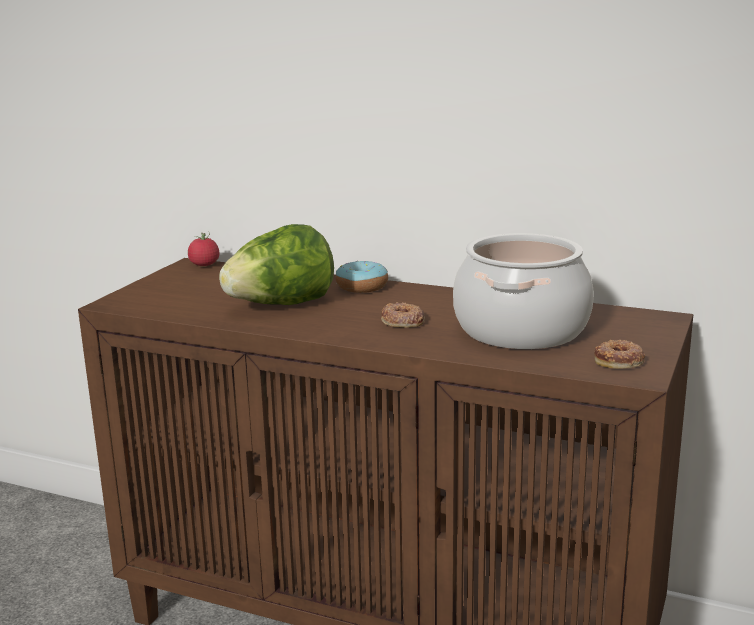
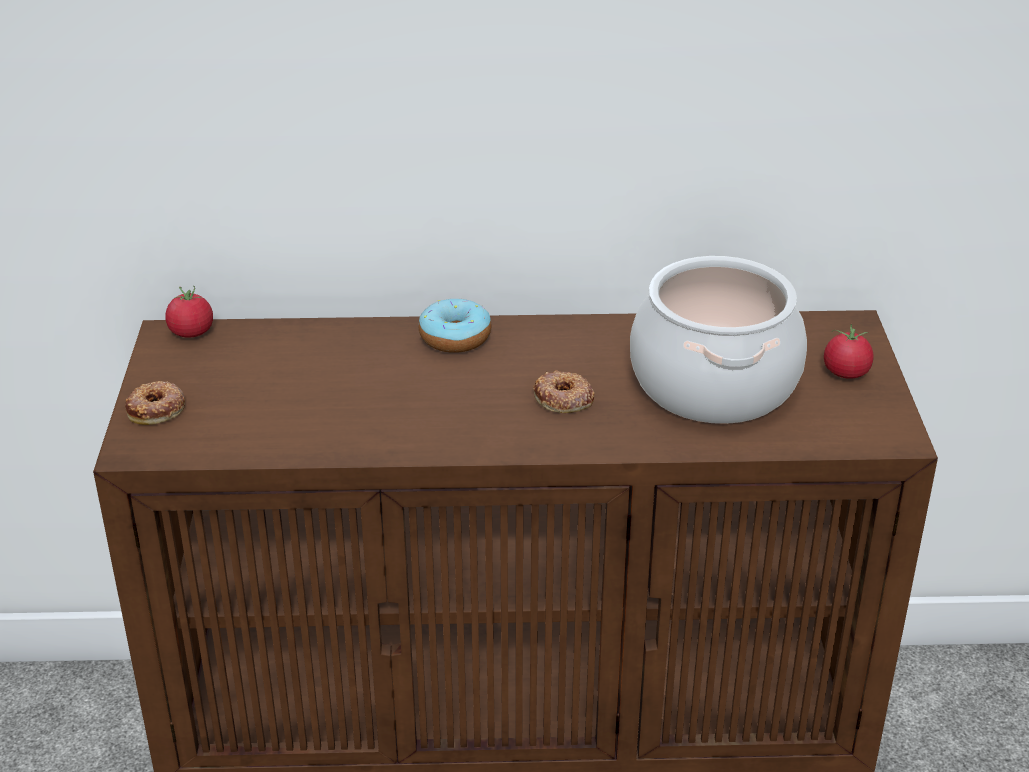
camera: 25 degrees left, 15 degrees up
lettuce [219,224,334,305] -> none
donut [594,340,645,369] -> donut moved to [125,381,185,425]
none -> tomato [824,324,874,379]

